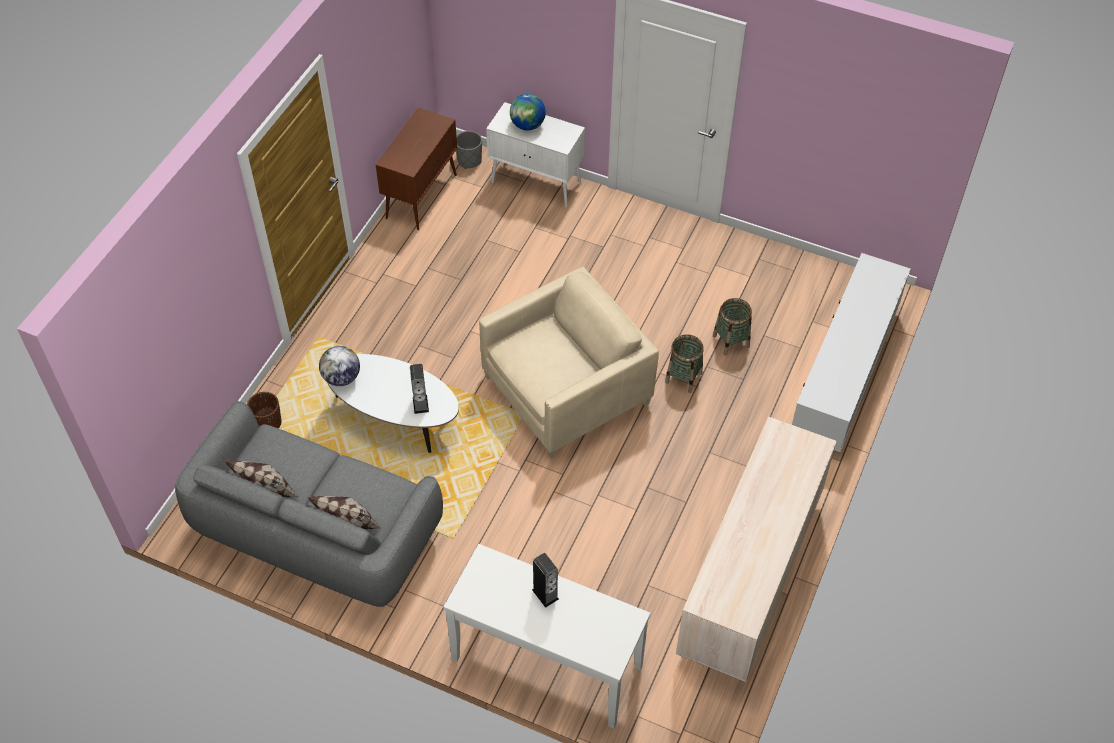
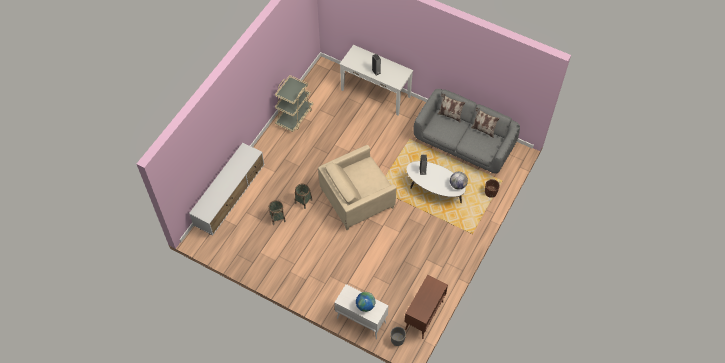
camera: 175 degrees left, 5 degrees up
beige dresser [676,417,837,682] -> beige cart [275,75,313,132]

